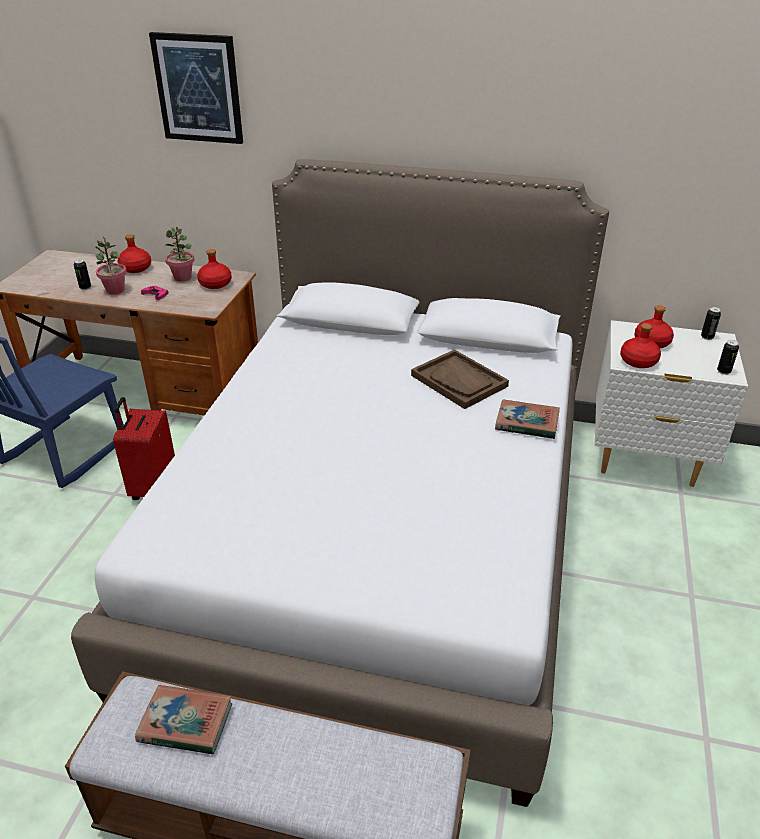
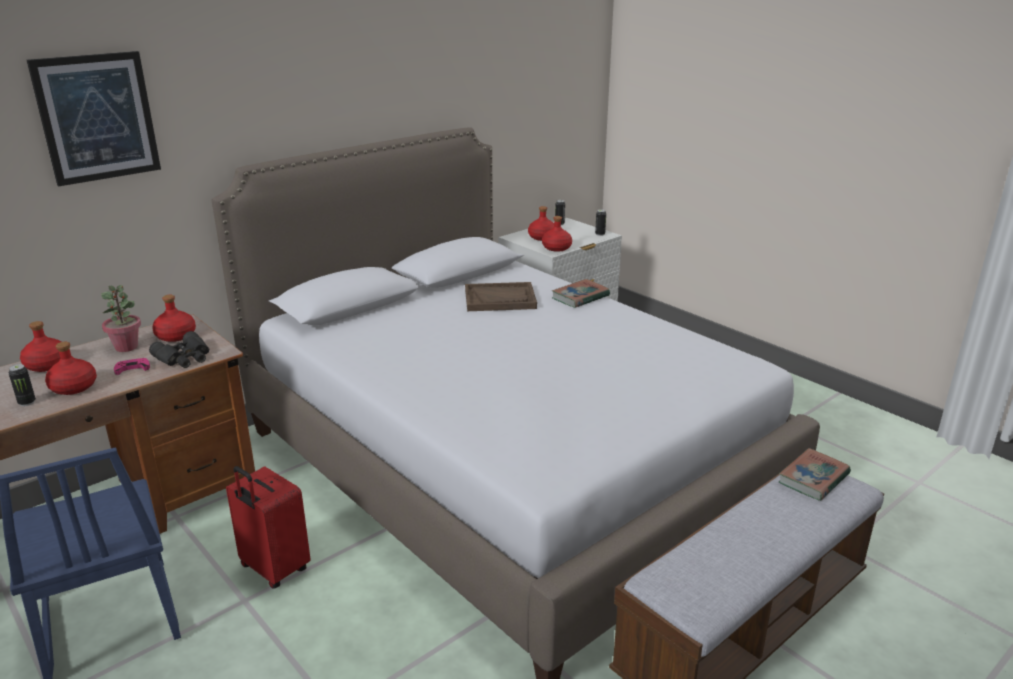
camera: 55 degrees left, 10 degrees down
potted plant [95,237,127,295] -> red bottle [45,342,97,395]
book [135,685,232,754] -> book moved to [779,448,851,501]
none -> black binoculars [149,331,210,368]

